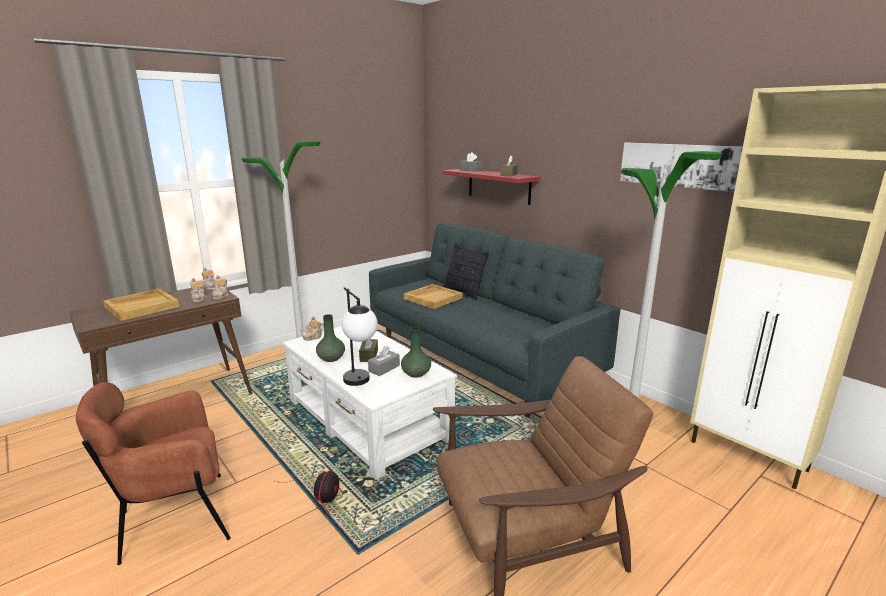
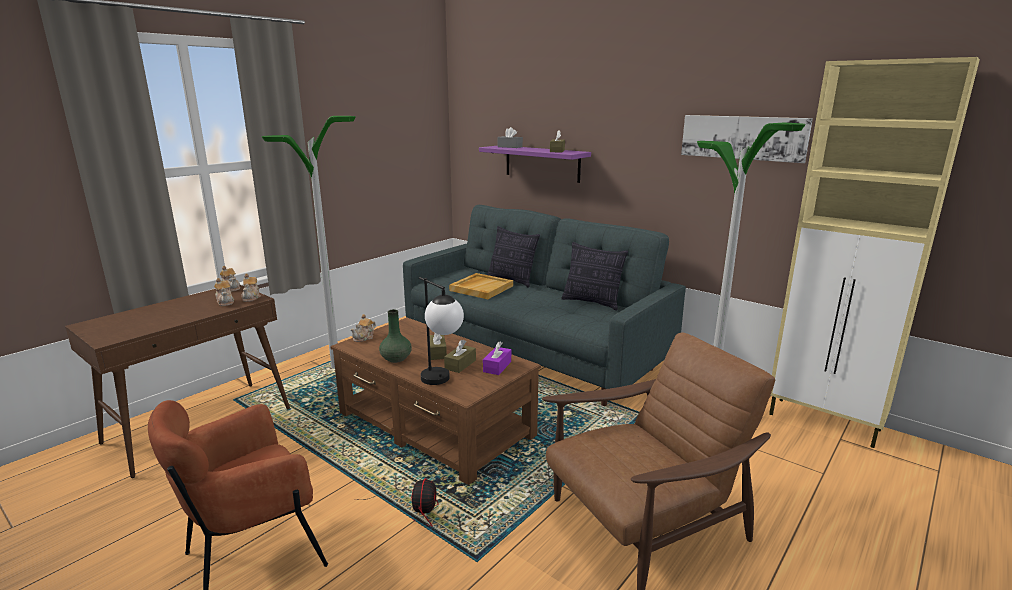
camera: 10 degrees left, 0 degrees up
beige tray [103,288,180,321] -> none
white coffee table [282,326,457,480] -> brown coffee table [330,318,541,485]
grey tissue box [368,346,400,376] -> brown tissue box [444,340,476,373]
green vase [401,327,431,378] -> purple tissue box [483,342,511,375]
red shelf [443,169,541,205] -> purple shelf [479,146,591,183]
none -> pillow [561,242,628,311]

